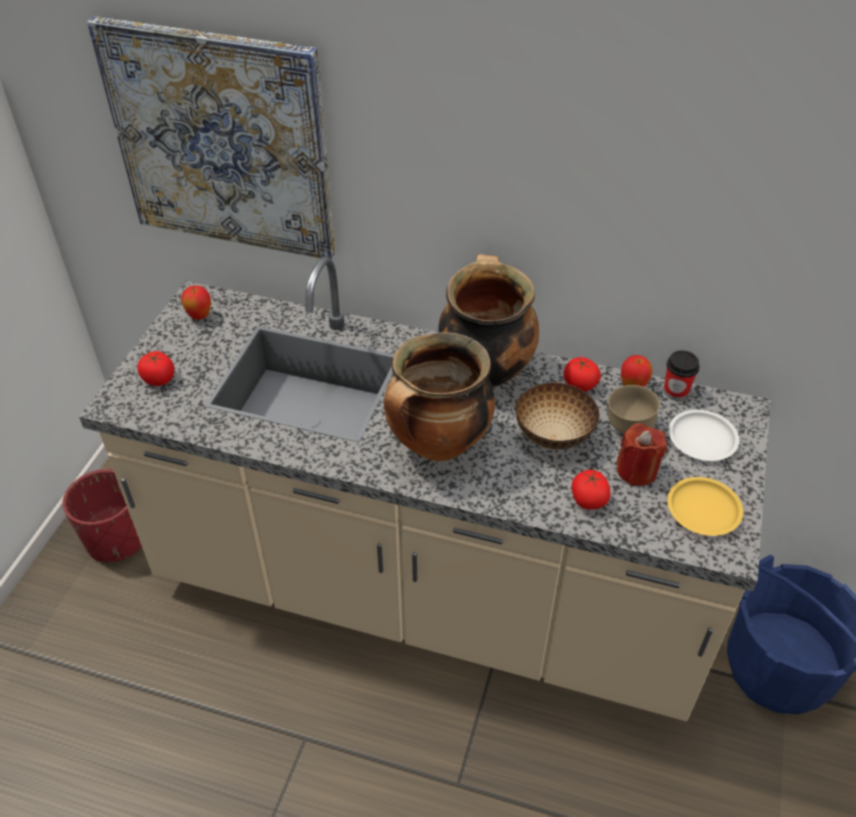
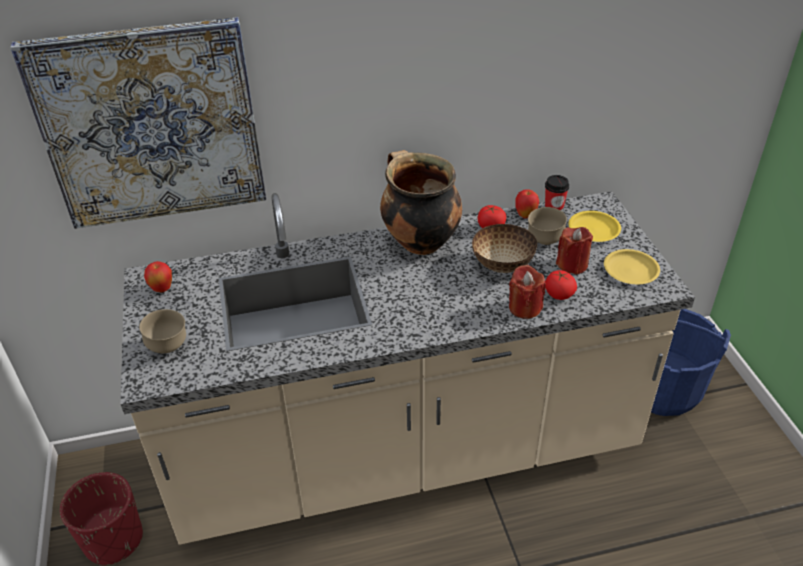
camera: 30 degrees left, 5 degrees down
tomato [137,351,174,386] -> brown bowl [139,309,186,353]
cooking pot [384,332,495,461] -> none
white plate [668,410,739,461] -> yellow plate [569,211,621,242]
none -> red candle [509,265,546,319]

